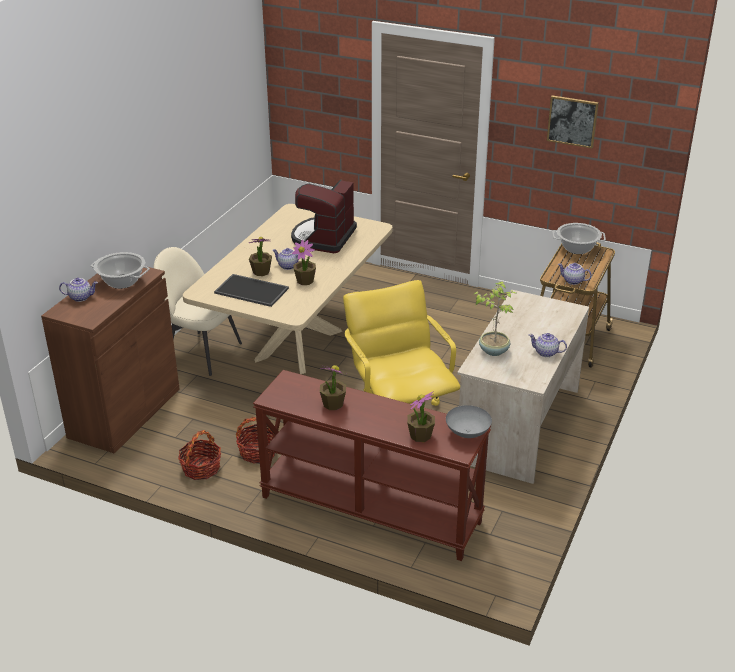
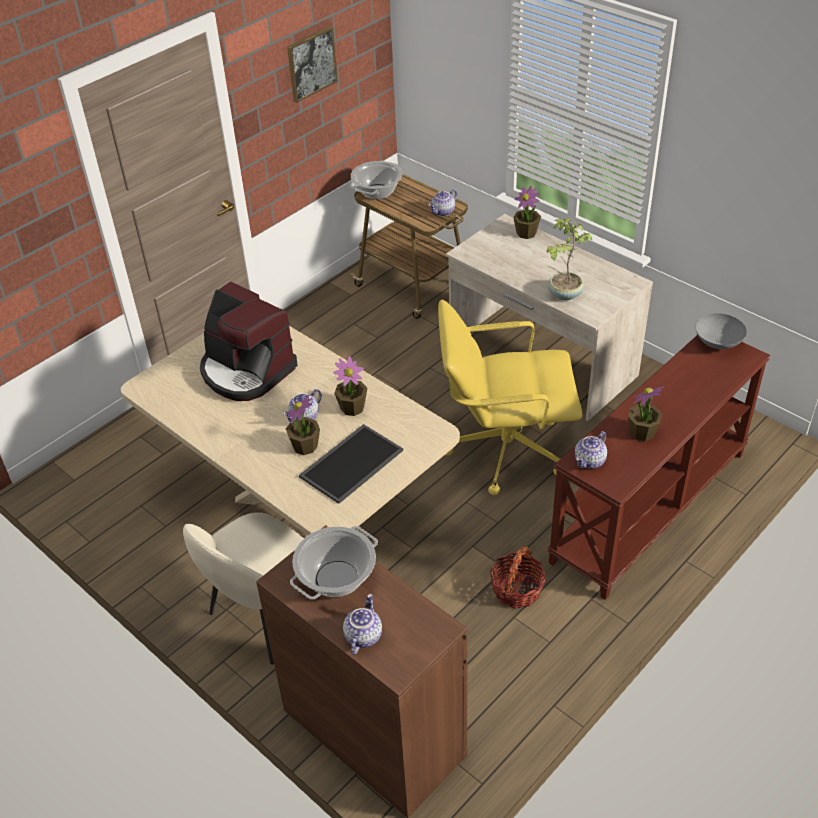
camera: 70 degrees left, 10 degrees up
basket [178,430,221,480] -> none
potted plant [407,392,435,442] -> potted plant moved to [513,186,541,239]
teapot [528,333,567,357] -> teapot moved to [574,431,607,469]

